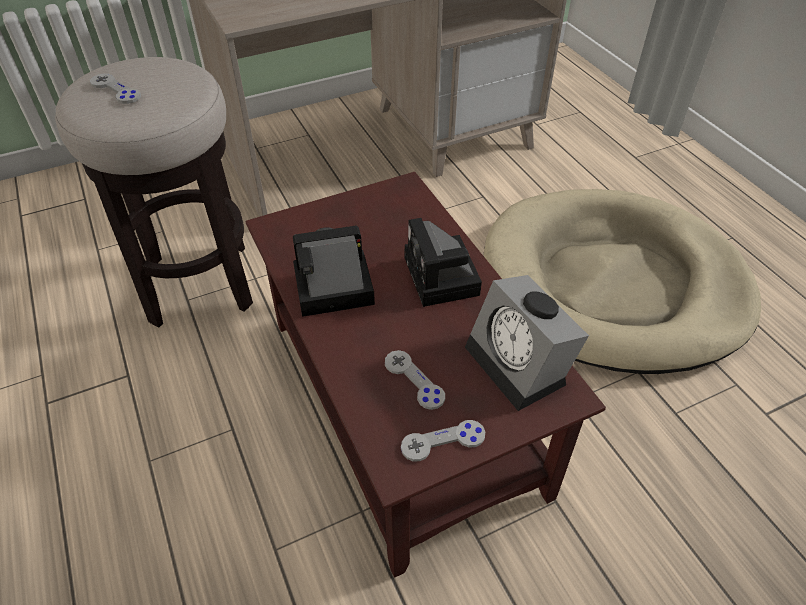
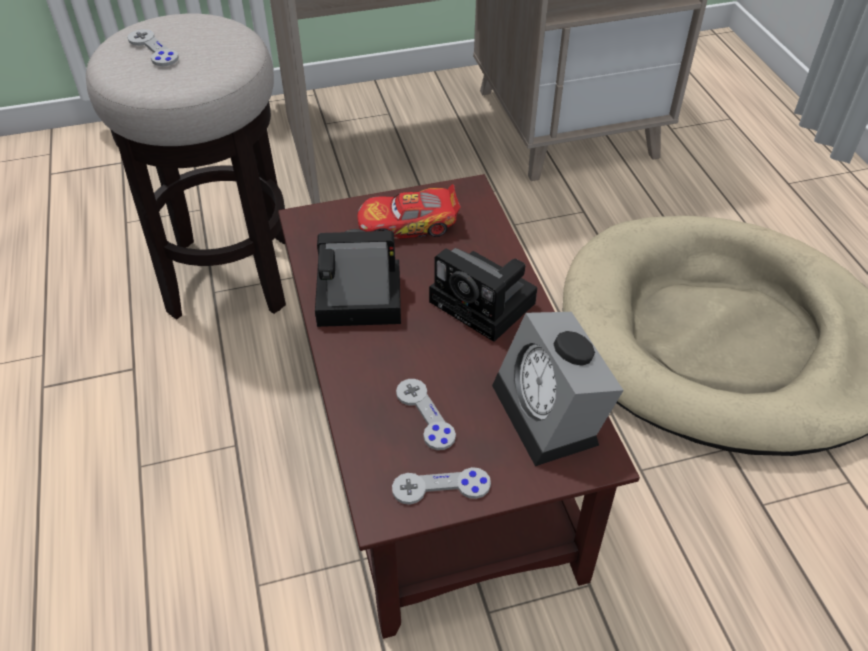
camera: 10 degrees right, 0 degrees up
camera [405,218,482,307] -> camera turned 45 degrees counterclockwise [429,248,537,342]
none -> toy car [357,184,460,239]

